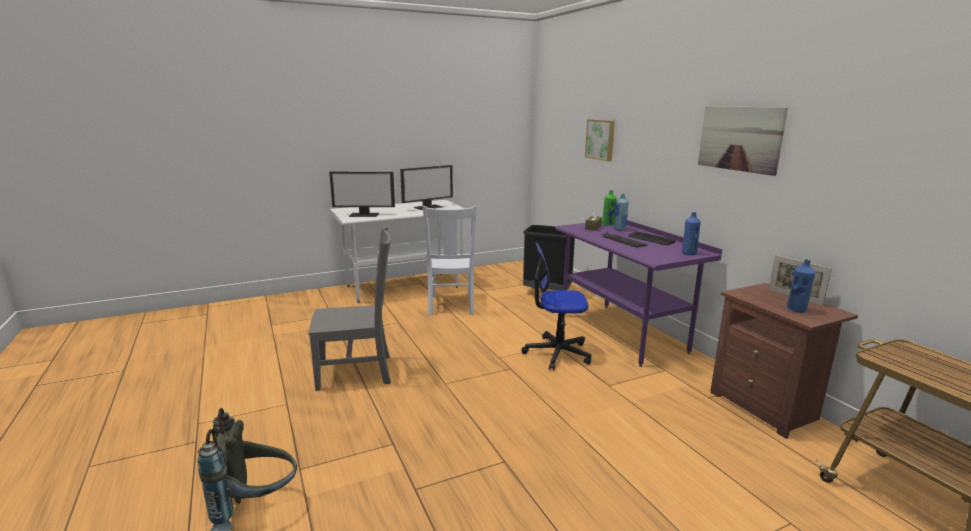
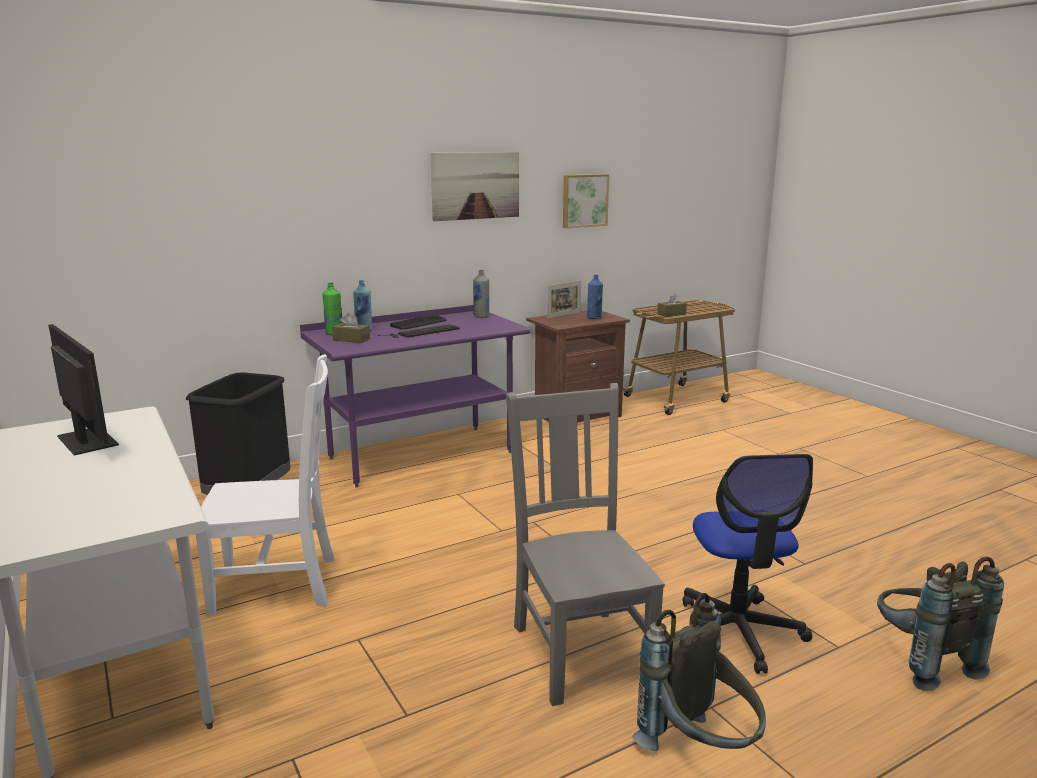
camera: 95 degrees left, 0 degrees up
monitor [329,172,395,217] -> none
office chair [521,242,591,370] -> office chair moved to [682,454,813,674]
picture [585,119,615,161] -> picture moved to [563,174,609,228]
blue bottle [682,212,701,255] -> grey bottle [473,270,489,318]
none -> grey backpack [632,593,766,751]
none -> brown tissue box [657,293,687,317]

